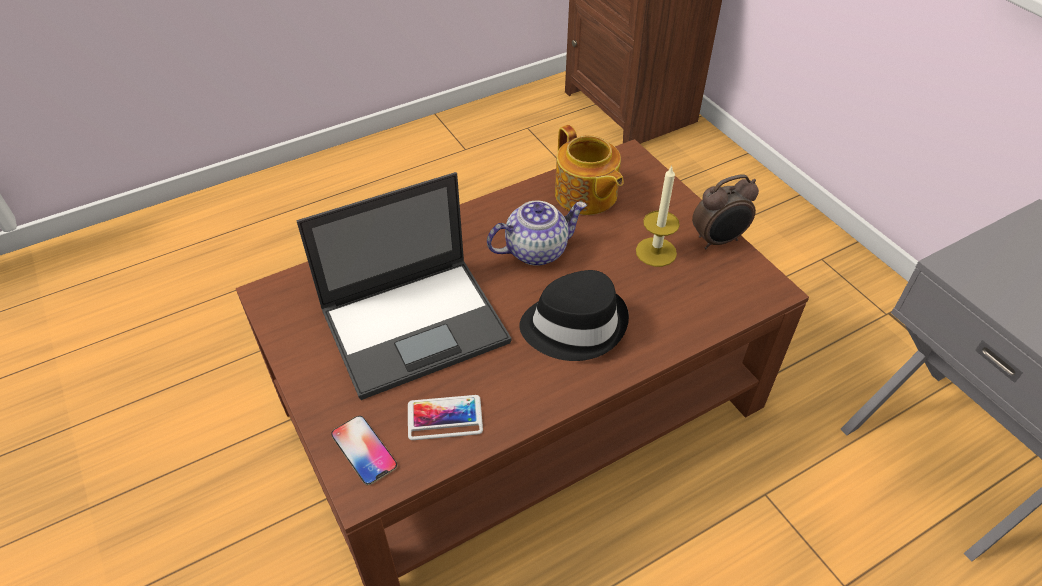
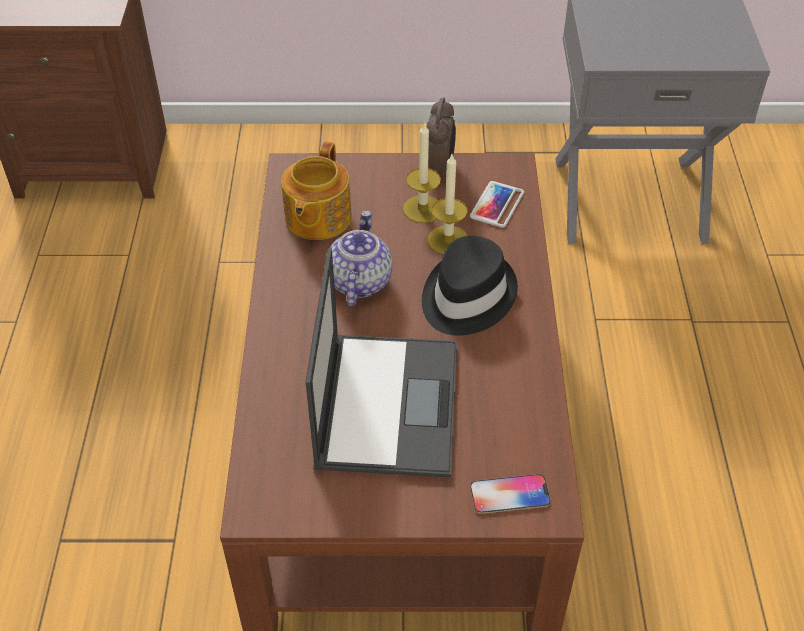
camera: 60 degrees left, 0 degrees up
phone [408,395,483,440] -> phone moved to [470,181,524,228]
teapot [555,125,624,215] -> teapot turned 105 degrees clockwise [281,141,352,240]
none -> candle [428,154,468,254]

